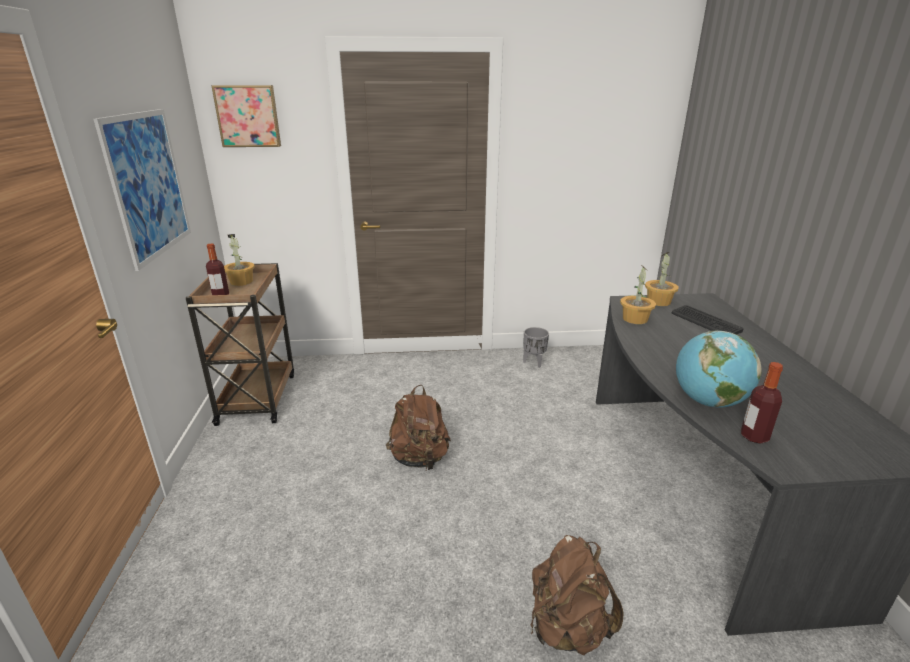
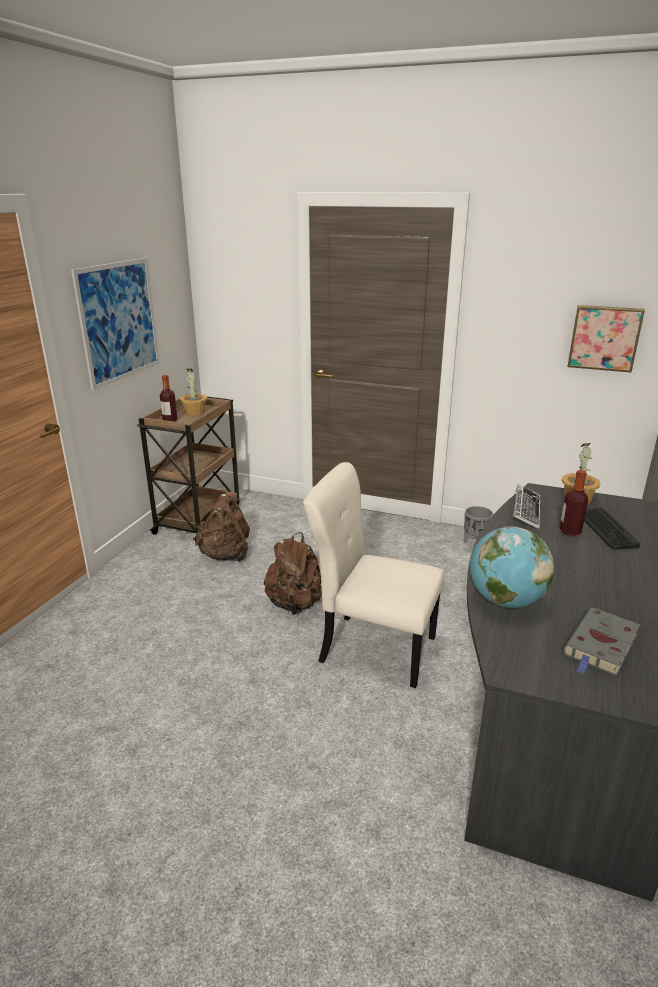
camera: 25 degrees right, 0 degrees up
picture [211,85,281,147] -> picture moved to [567,305,645,372]
brown backpack [530,535,624,655] -> brown backpack moved to [195,494,250,562]
potted plant [620,265,656,324] -> keyboard [513,484,540,529]
bottle [741,362,783,444] -> bottle moved to [559,470,588,536]
none -> beige chair [303,462,444,688]
none -> grey book [563,608,640,676]

